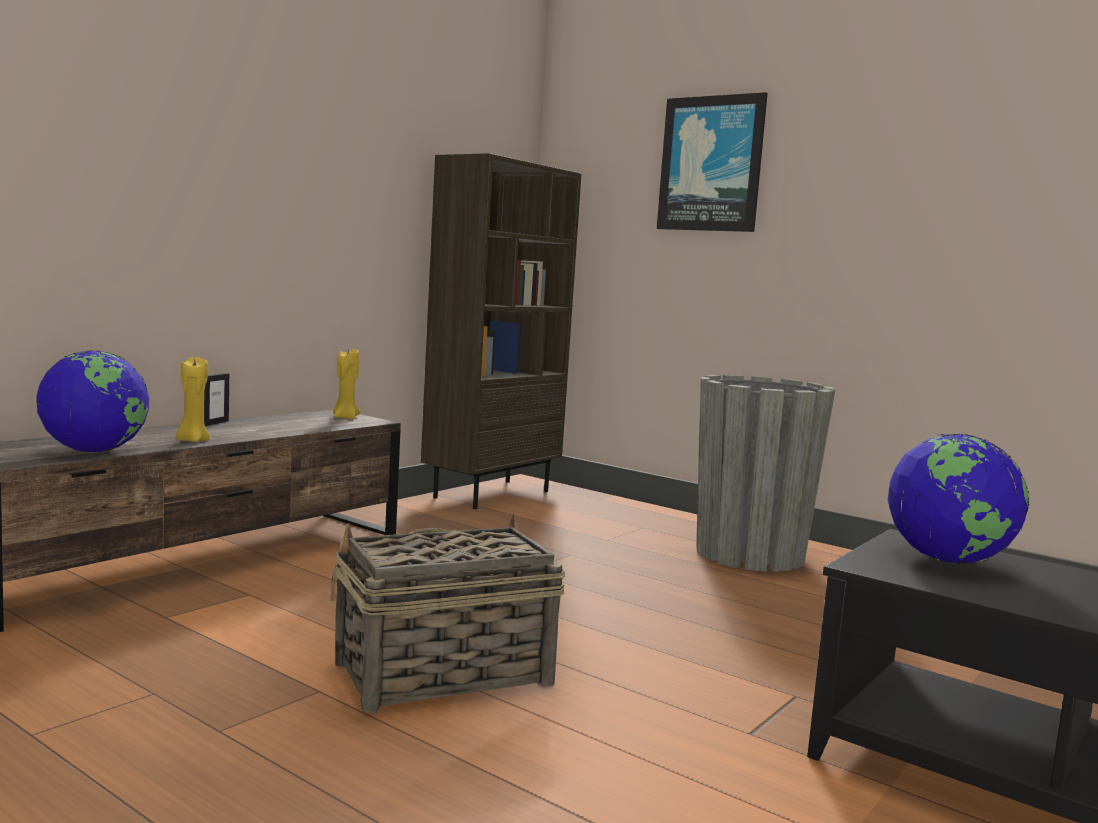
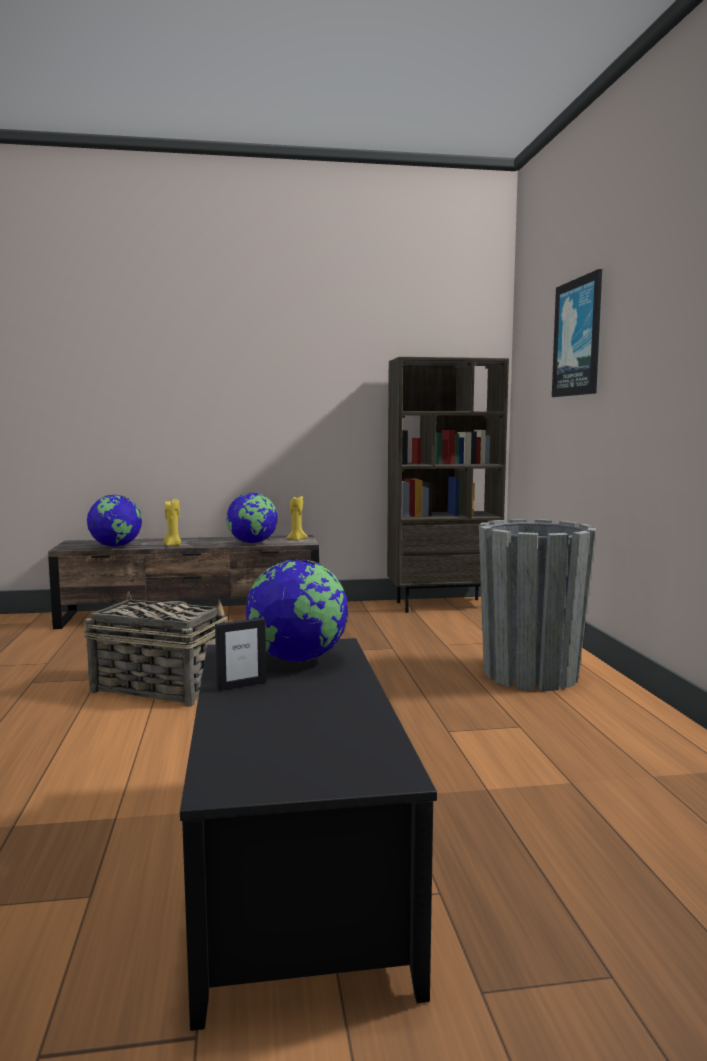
camera: 45 degrees right, 0 degrees up
picture frame [204,373,229,426] -> picture frame moved to [215,618,267,691]
none -> globe [227,493,278,543]

